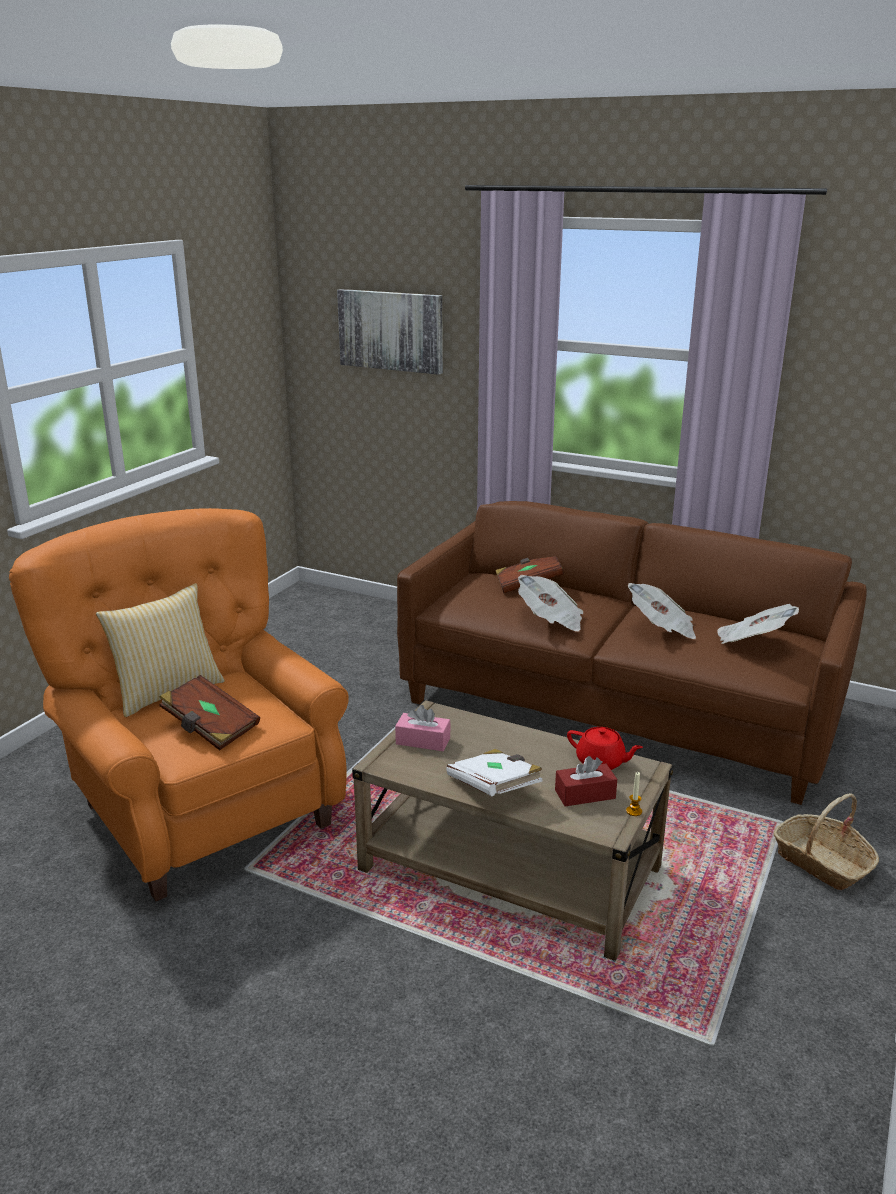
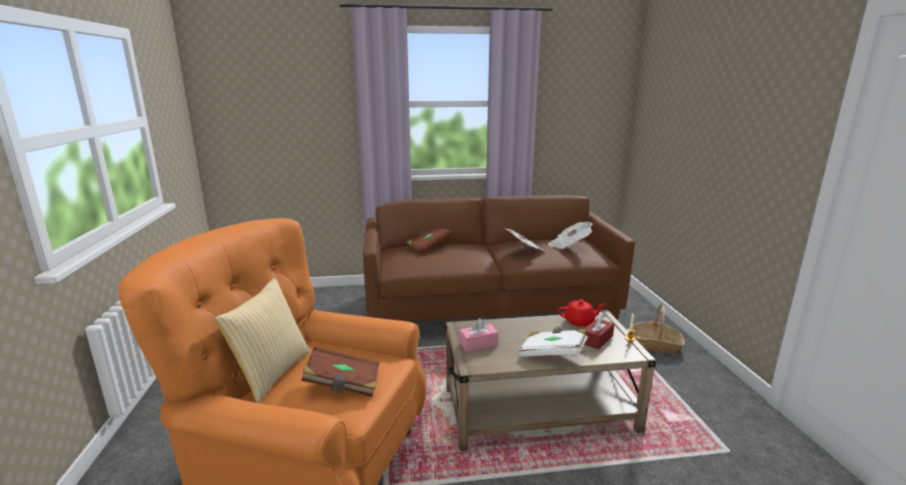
camera: 35 degrees left, 5 degrees down
picture [337,289,443,375] -> none
newspaper [518,575,583,632] -> none

